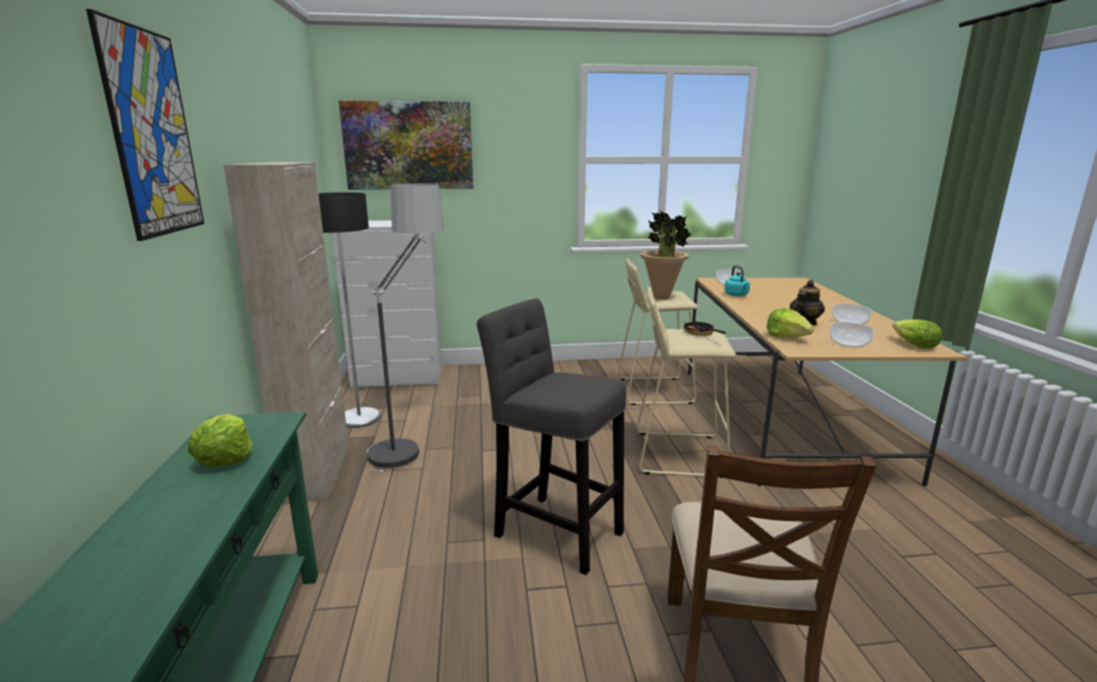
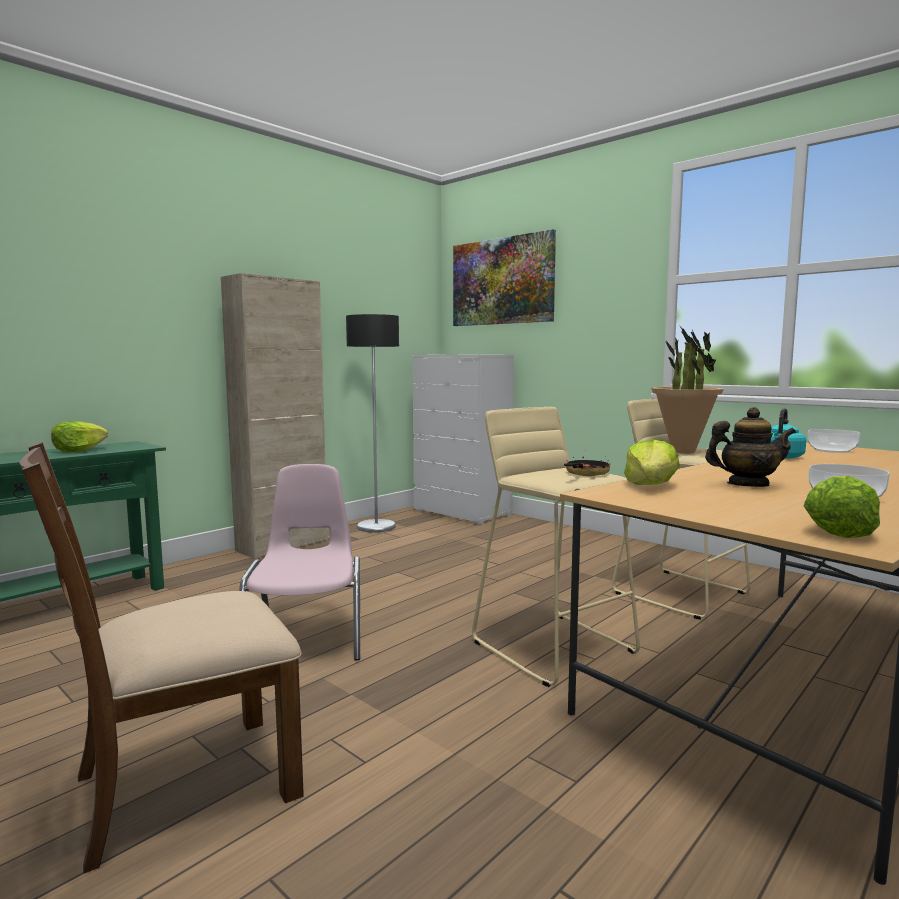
camera: 50 degrees right, 10 degrees down
picture [86,9,204,241] -> none
floor lamp [367,183,444,472] -> none
grey stool [477,298,626,575] -> pink chair [239,464,360,660]
bowl [830,322,874,348] -> none

